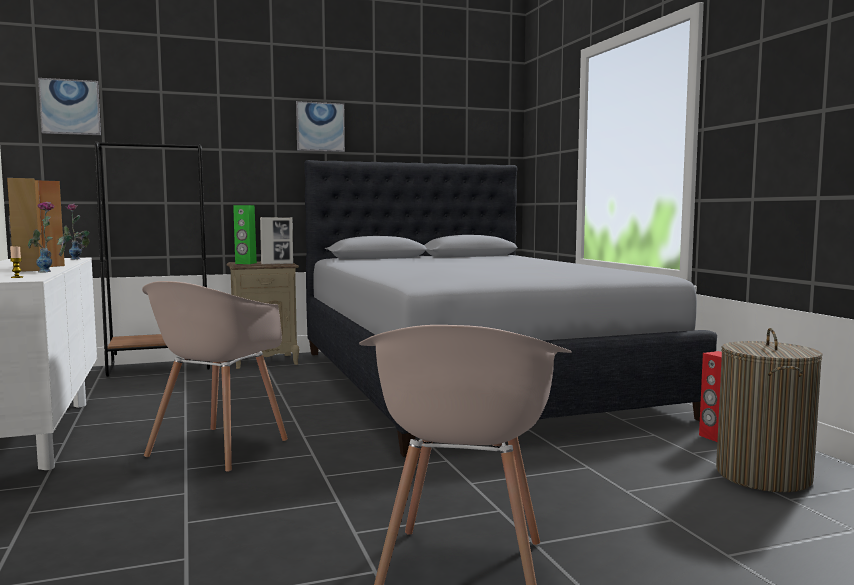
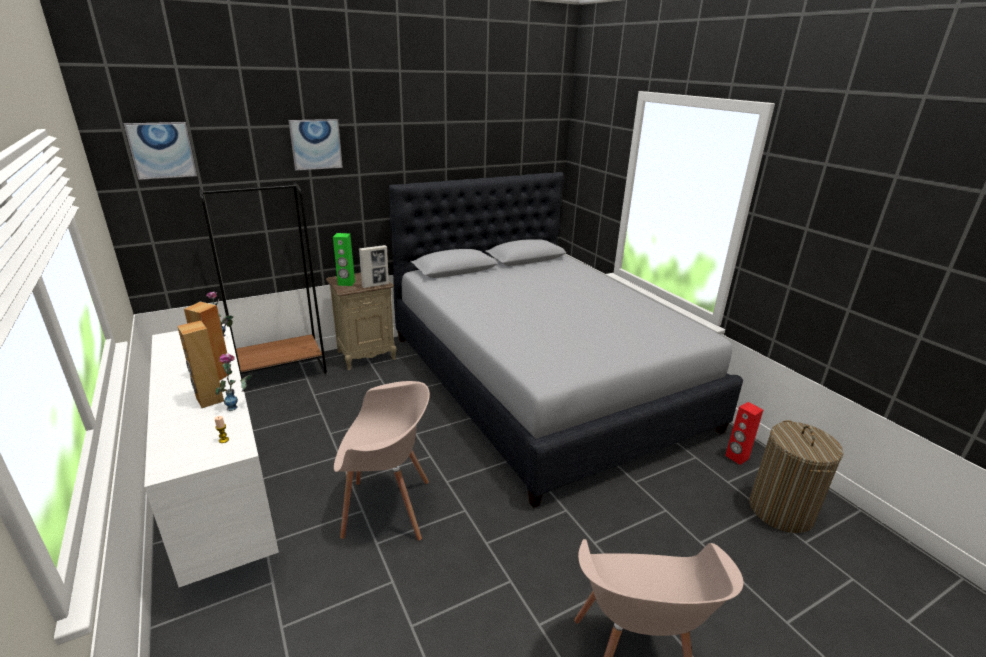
camera: 10 degrees left, 20 degrees up
beige chair [142,281,288,472] -> beige chair turned 105 degrees counterclockwise [334,381,430,541]
picture [296,101,345,152] -> picture moved to [288,119,343,171]

